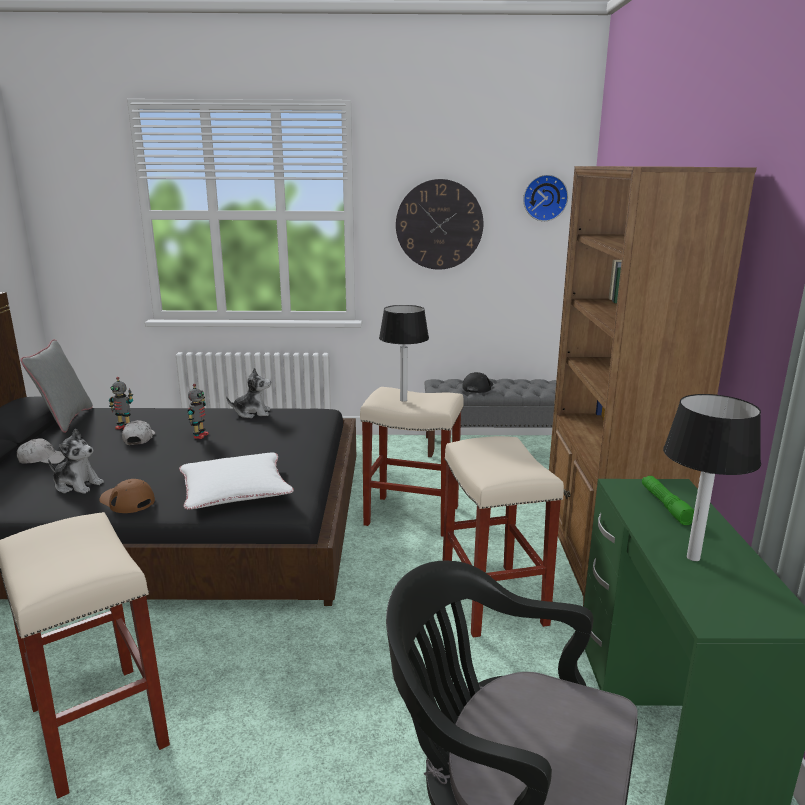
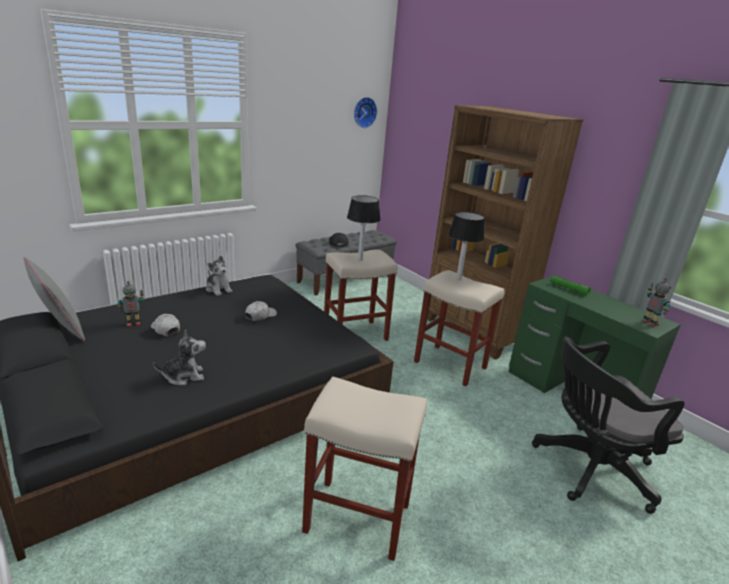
camera: 40 degrees left, 5 degrees up
white cap [17,438,66,464] -> white cap moved to [245,301,277,321]
brown cap [99,479,155,513] -> none
white pillow [179,453,294,510] -> none
toy robot [187,384,209,439] -> toy robot moved to [643,278,671,326]
plush toy [226,367,271,418] -> plush toy turned 90 degrees clockwise [206,255,232,296]
wall clock [396,179,483,270] -> none
table lamp [663,394,761,561] -> table lamp moved to [448,212,484,280]

